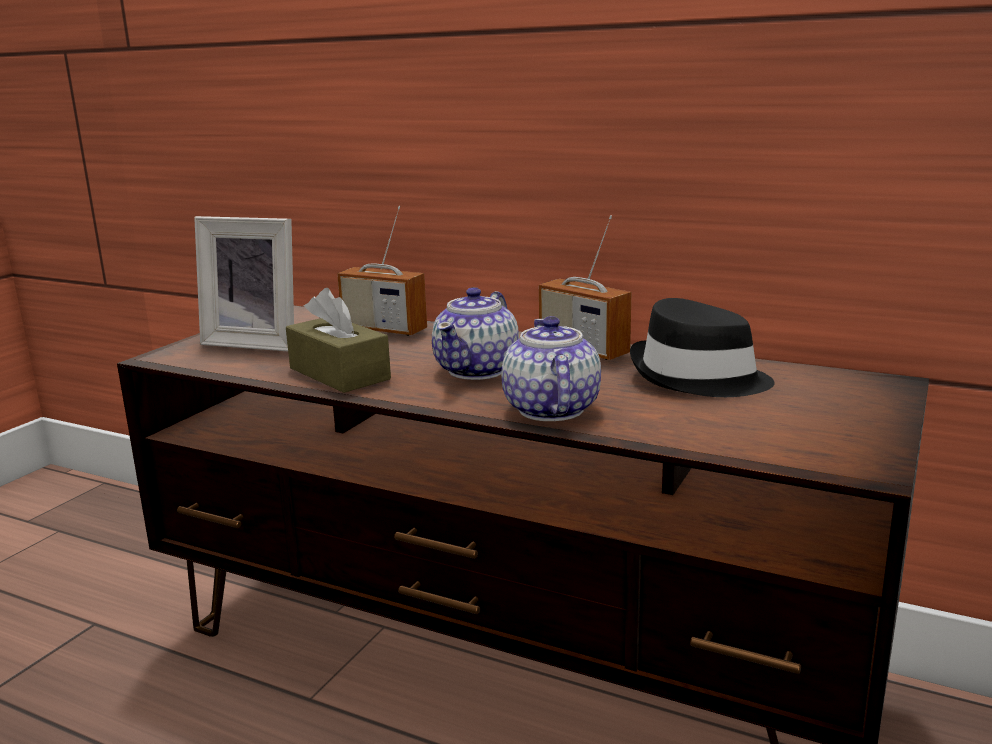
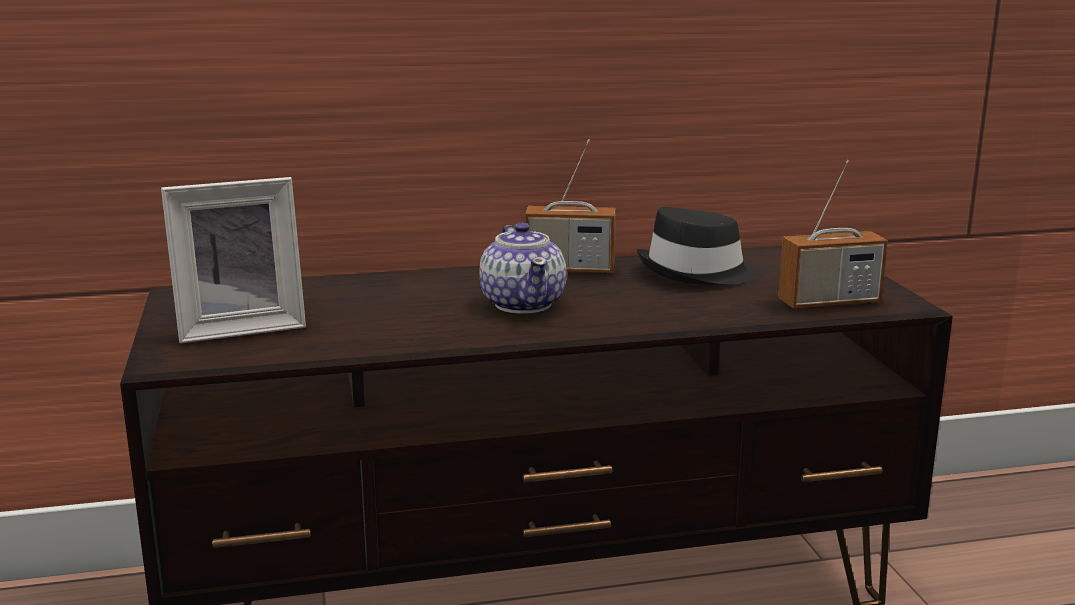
camera: 40 degrees left, 0 degrees up
brown tissue box [286,288,391,393] -> none
radio [337,206,427,336] -> radio moved to [778,159,888,309]
teapot [501,316,601,421] -> none

